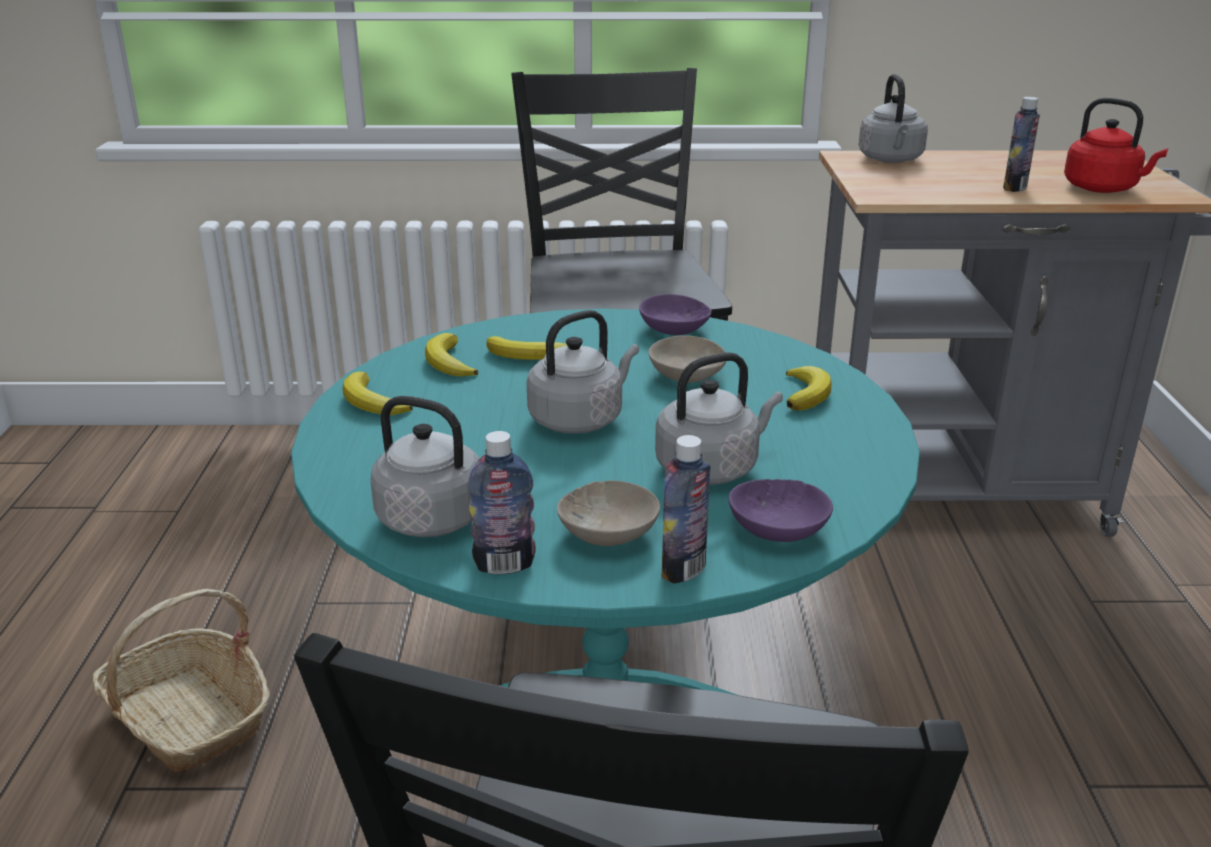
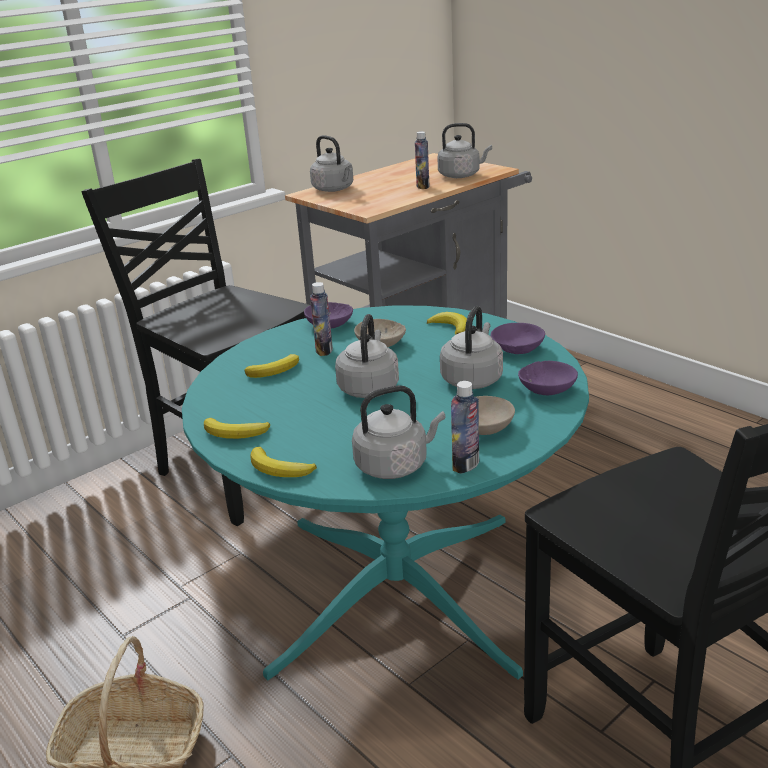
camera: 40 degrees left, 0 degrees up
banana [425,333,478,376] -> banana moved to [251,447,317,477]
bottle [661,435,711,584] -> bottle moved to [310,282,333,356]
red kettle [1064,98,1168,193] -> grey kettle [437,123,492,178]
none -> purple bowl [491,323,545,354]

